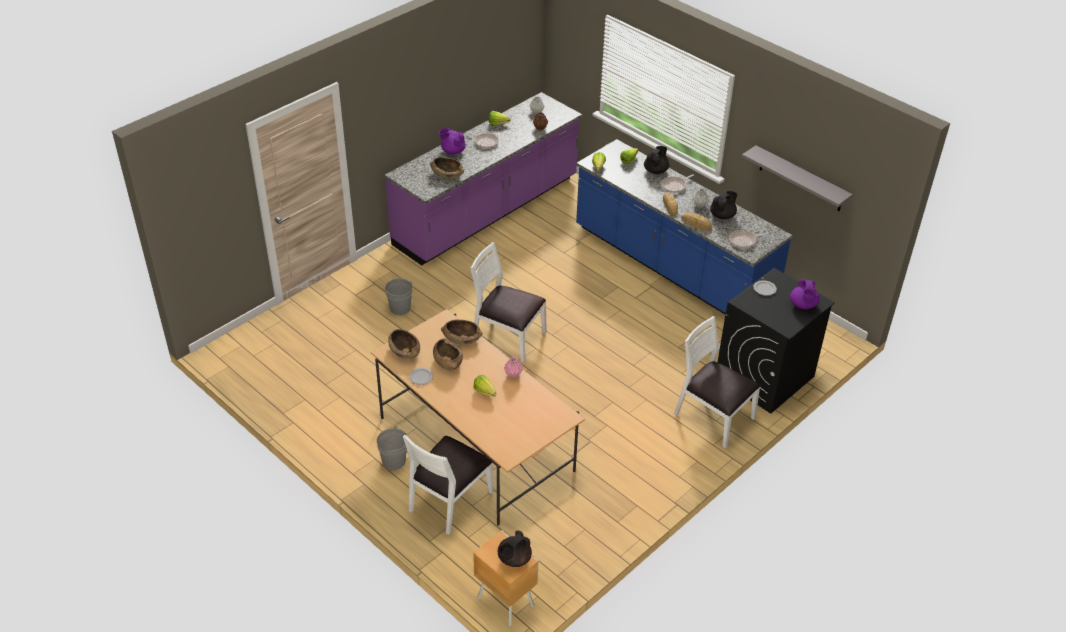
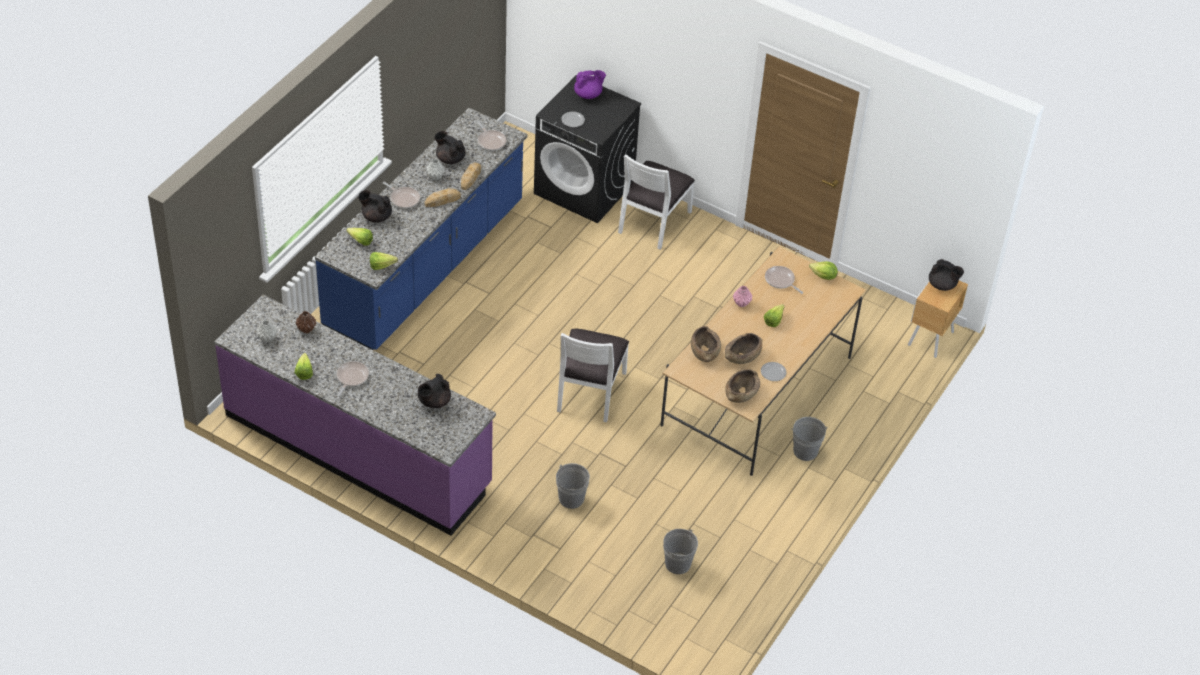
camera: 105 degrees left, 5 degrees up
white chair [403,435,494,535] -> none
brown bowl [430,157,464,179] -> black teapot [418,374,451,408]
purple teapot [439,128,466,155] -> none
grey shelf [742,145,853,211] -> none
none -> grey bucket [663,529,698,574]
none -> frying pan [765,266,803,294]
none -> lettuce [809,261,838,280]

